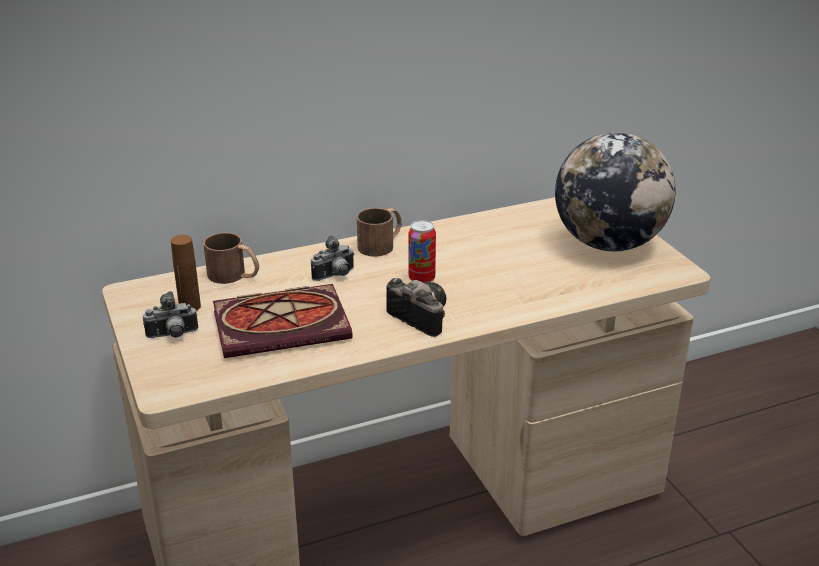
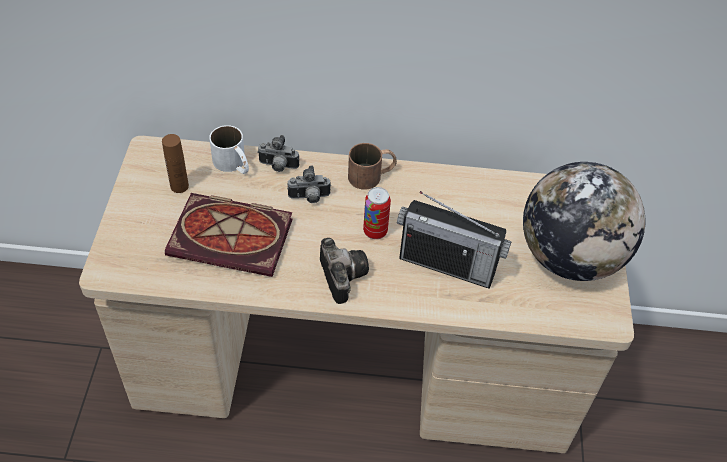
camera: 25 degrees right, 20 degrees up
camera [143,291,198,338] -> camera moved to [257,135,299,172]
brown mug [203,233,259,284] -> white mug [209,125,249,174]
none -> radio [397,191,511,289]

